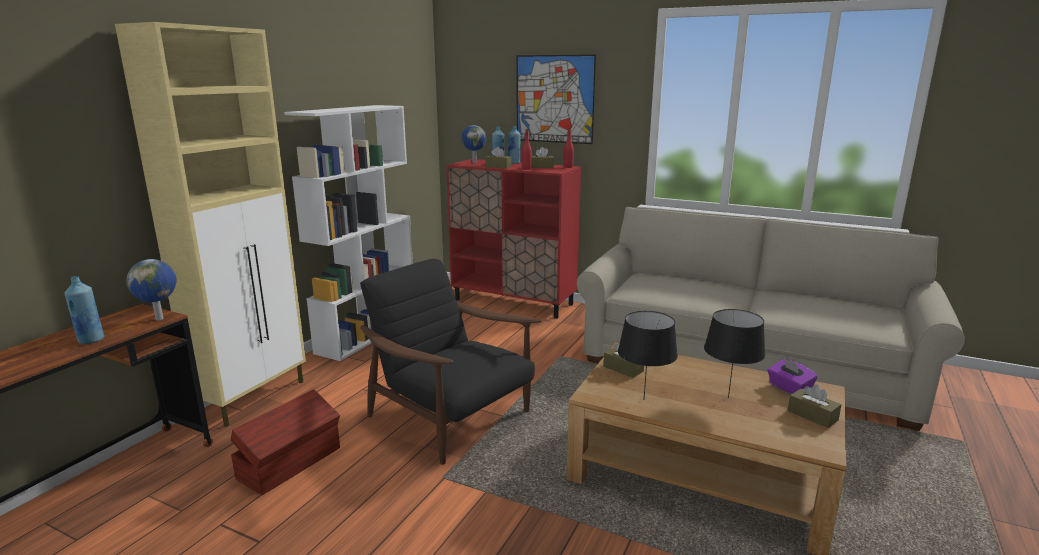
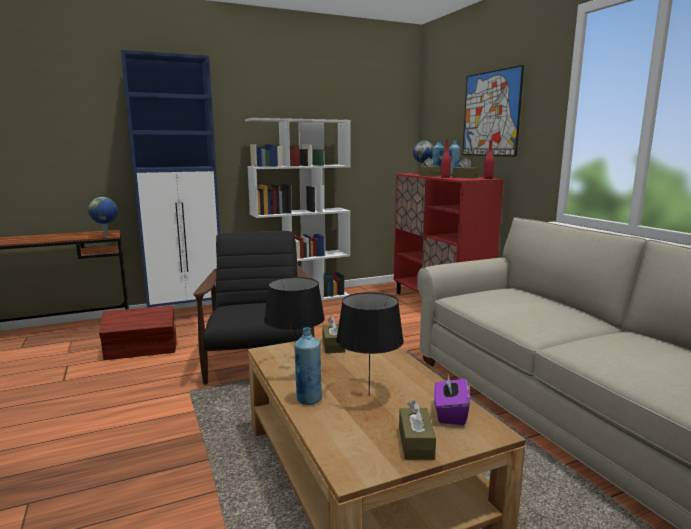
camera: 40 degrees right, 5 degrees down
blue bottle [65,276,105,344] -> blue bottle moved to [294,327,322,405]
beige cabinet [115,22,306,427] -> blue cabinet [121,50,220,308]

